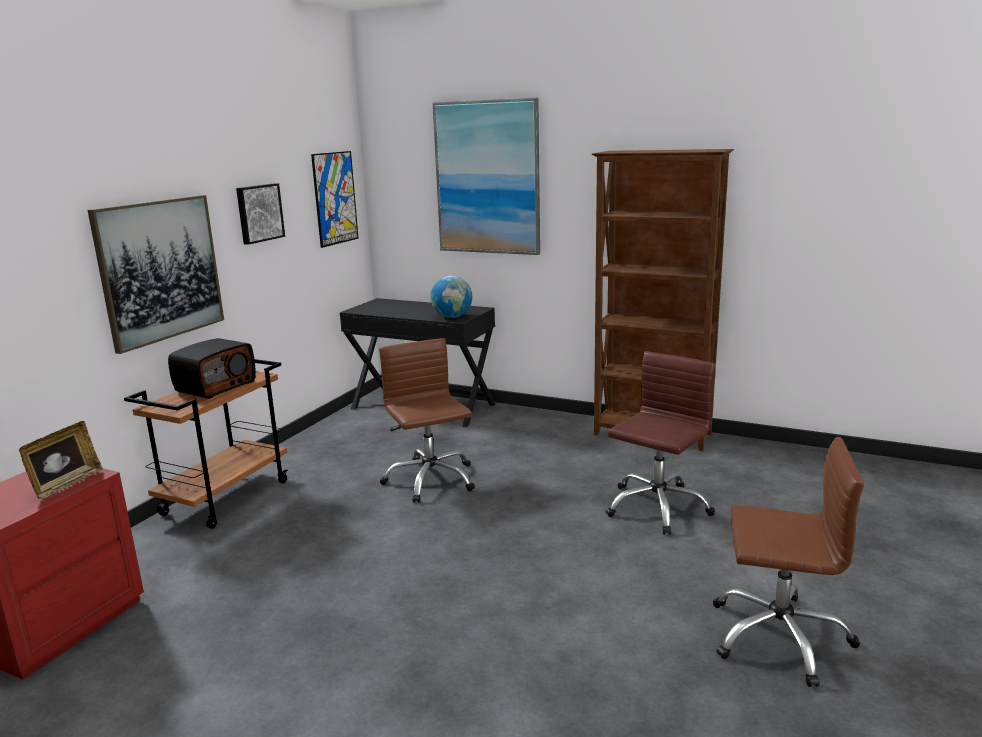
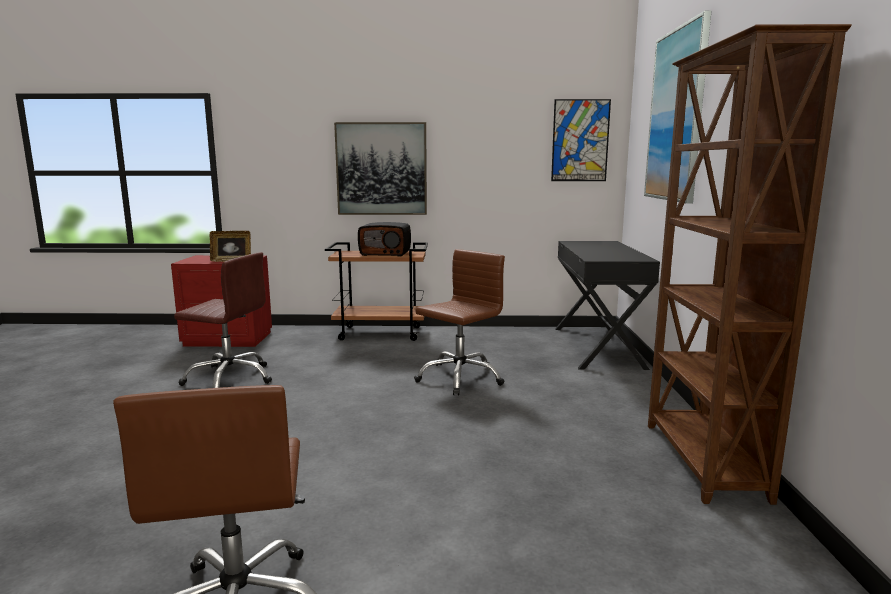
camera: 65 degrees right, 5 degrees down
picture [236,183,285,245] -> none
globe [430,276,472,318] -> none
brown office chair [605,351,716,535] -> brown office chair moved to [174,252,272,388]

